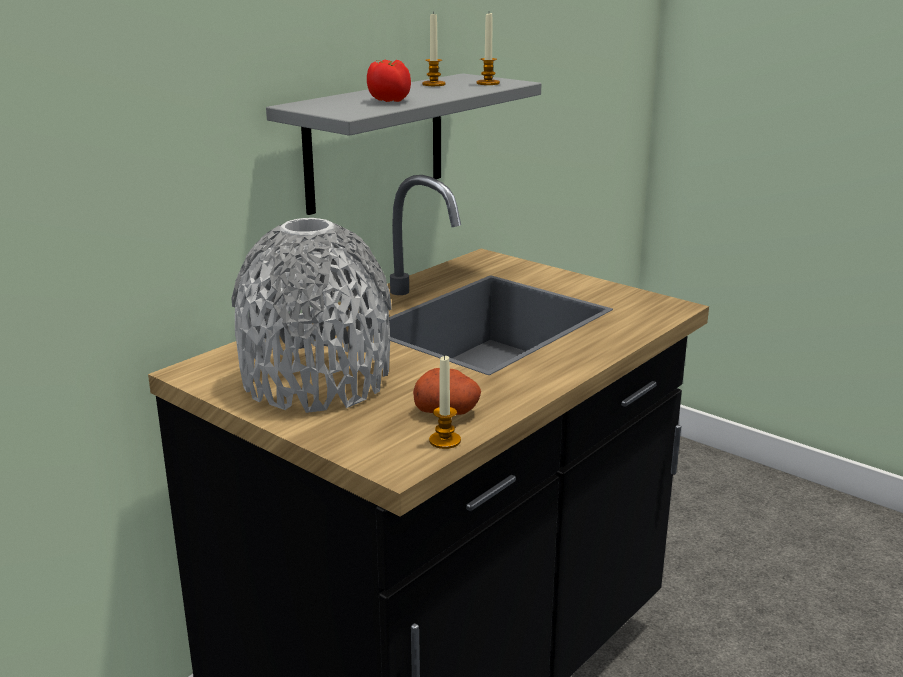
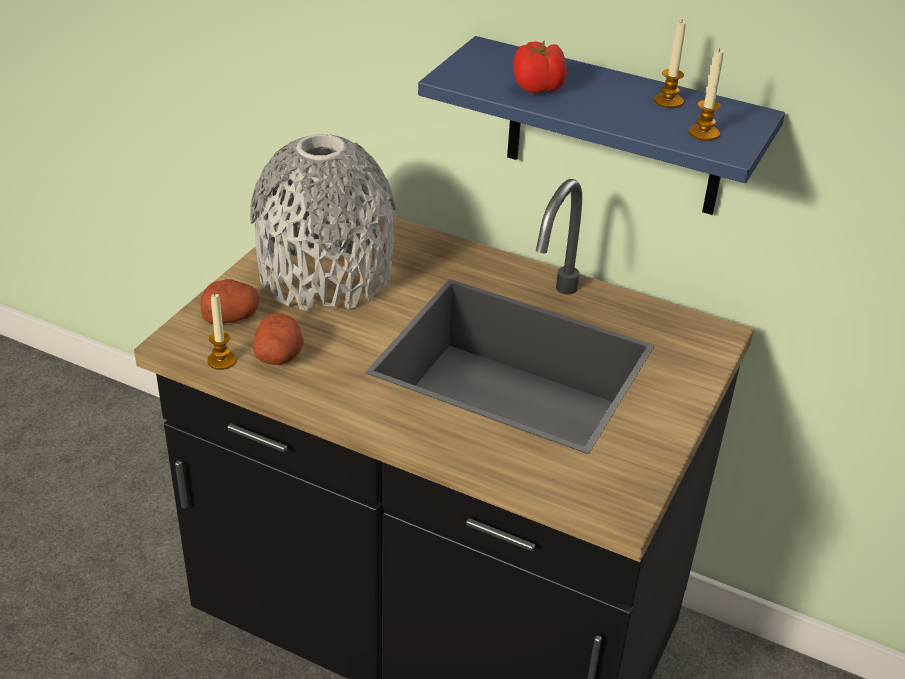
camera: 75 degrees right, 15 degrees up
grey shelf [266,73,541,215] -> blue shelf [418,36,785,215]
none -> potato [200,279,259,324]

